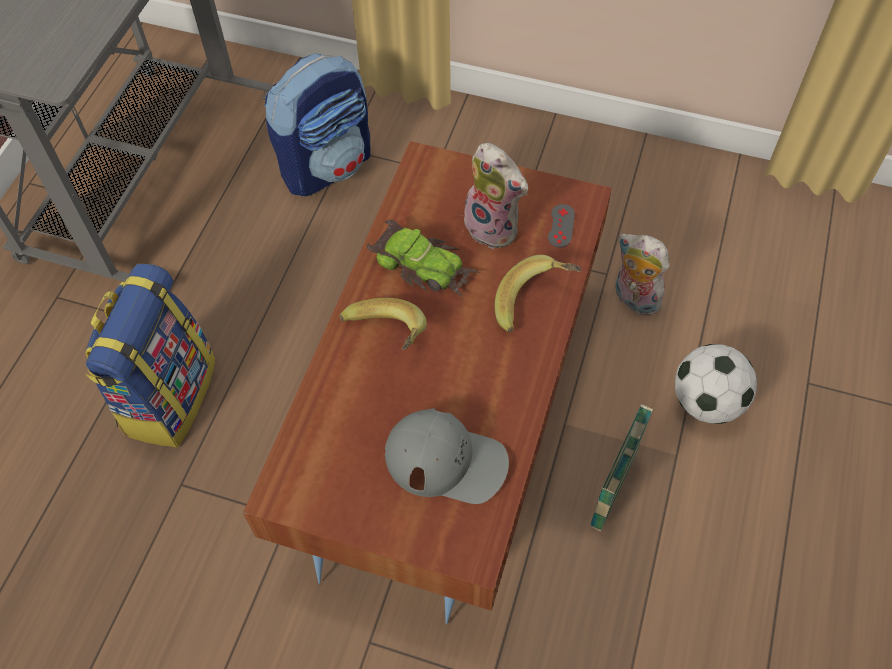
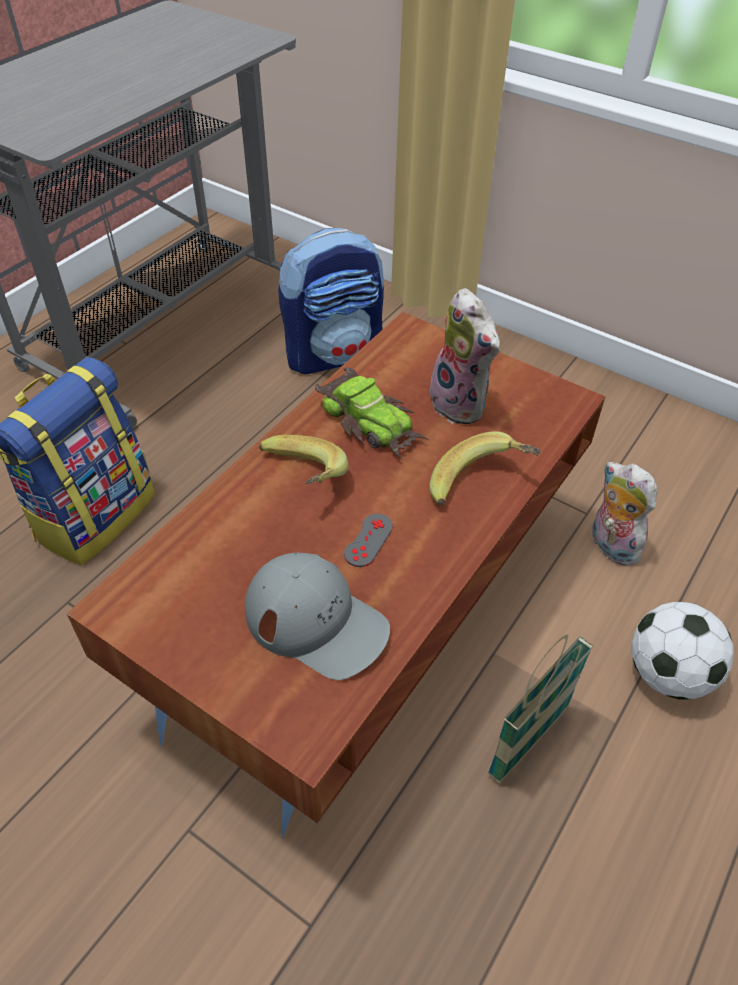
camera: 15 degrees right, 10 degrees down
grey game controller [548,204,575,248] -> grey game controller moved to [344,514,393,567]

